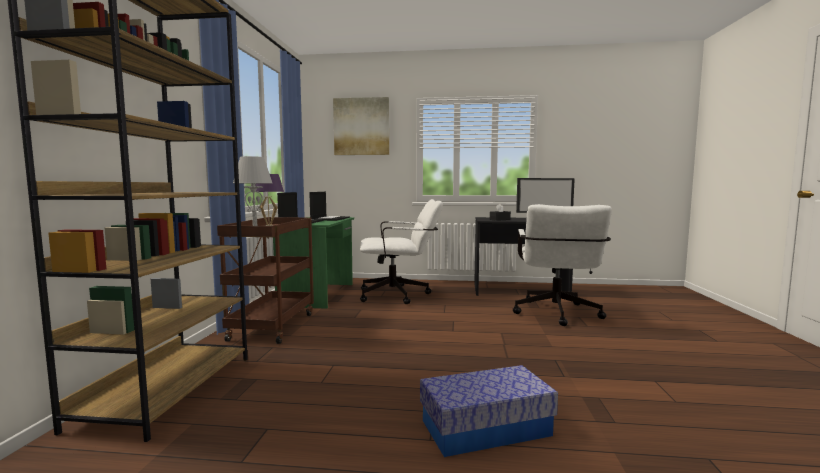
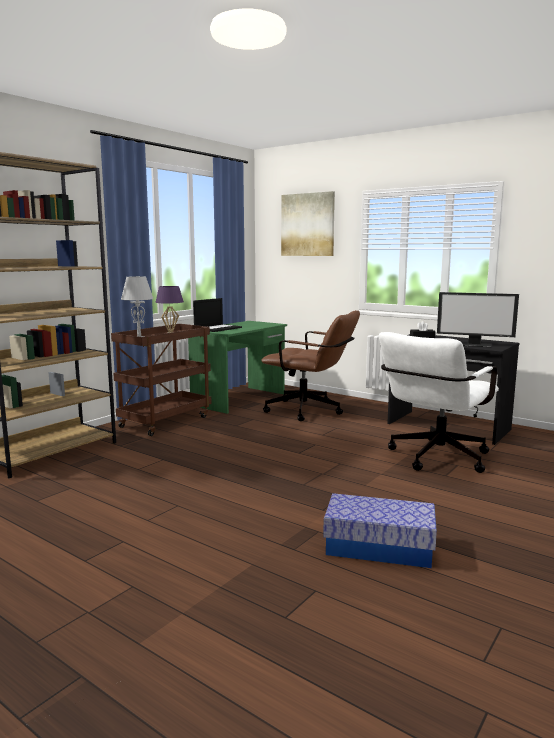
camera: 30 degrees right, 5 degrees up
laptop [309,192,350,221] -> none
white office chair [360,199,443,304] -> brown office chair [261,310,360,421]
storage box [420,365,558,457] -> storage box moved to [323,493,437,568]

